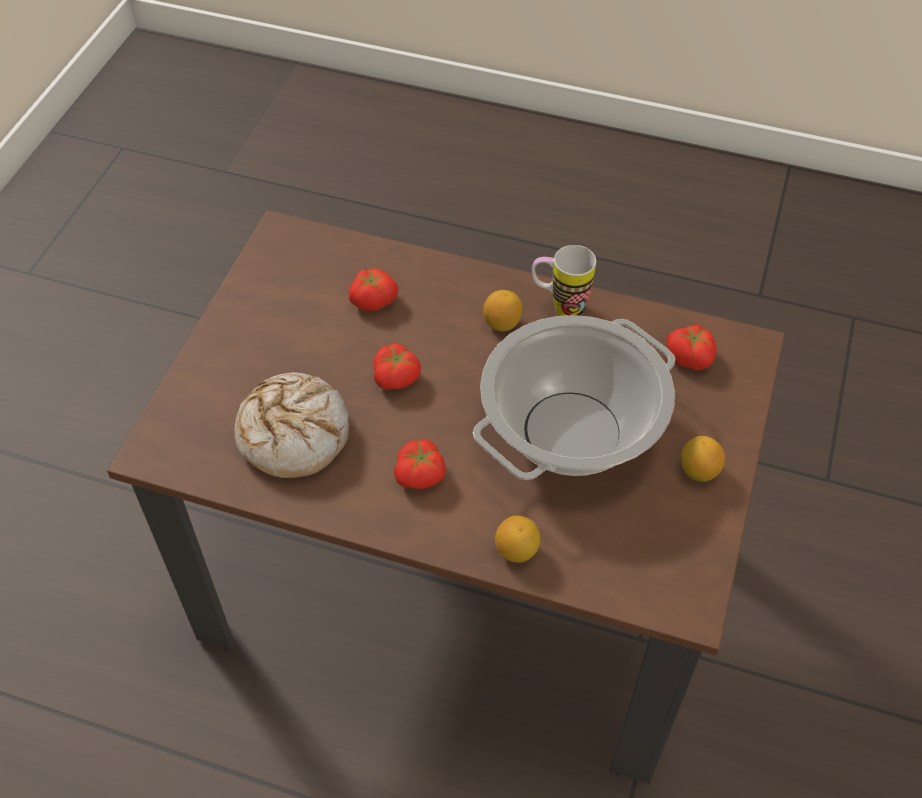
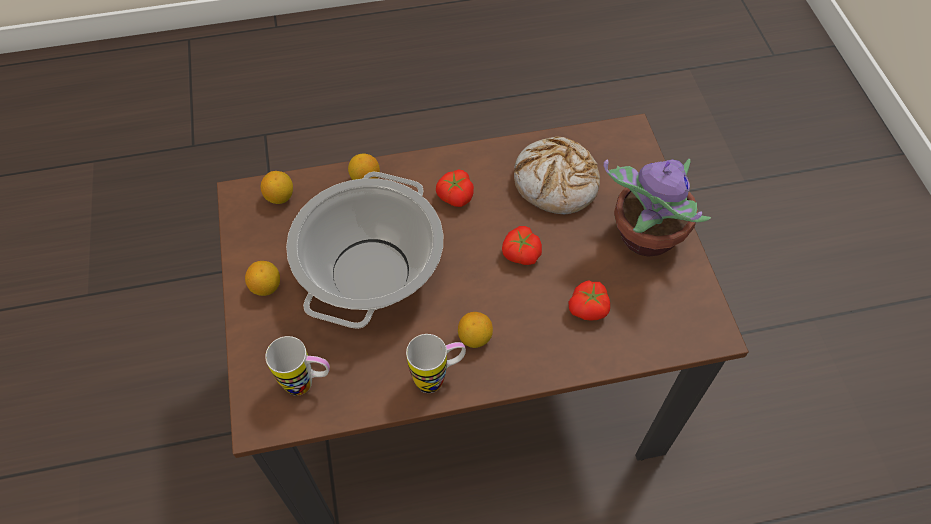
camera: 150 degrees right, 5 degrees up
tomato [666,325,717,370] -> mug [265,336,330,396]
none -> lemon [261,171,293,204]
none -> potted plant [604,159,711,257]

